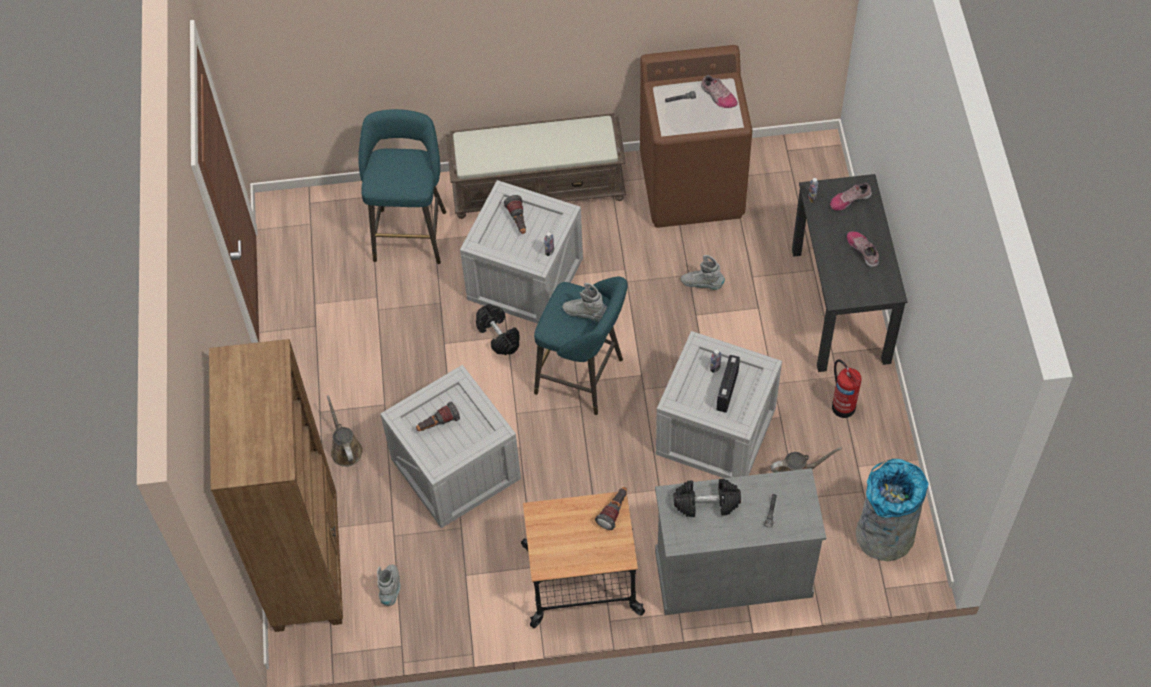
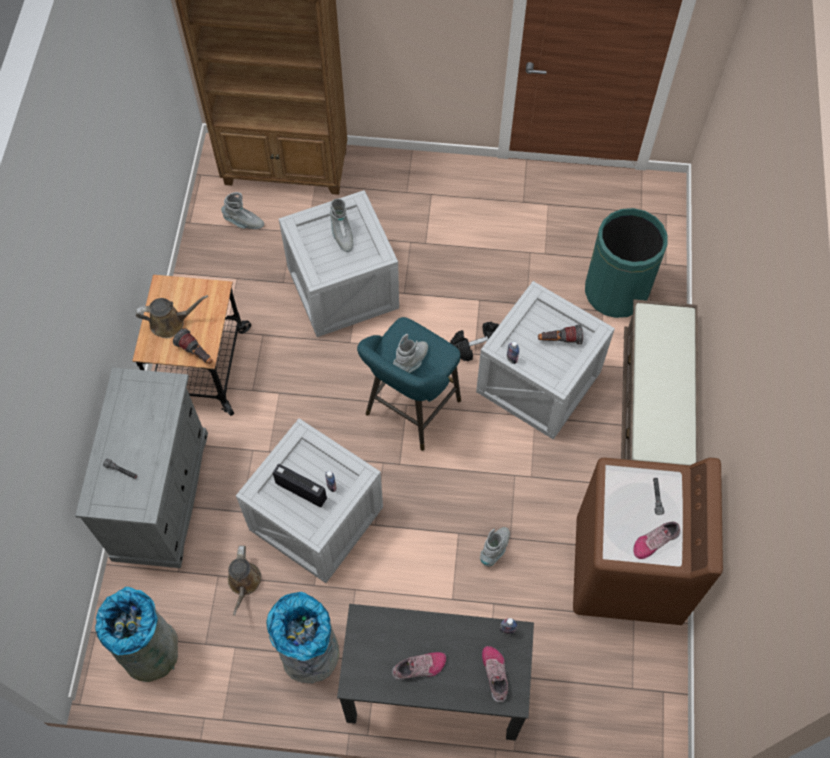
camera: 100 degrees right, 5 degrees up
brown watering can [327,395,363,467] -> brown watering can moved to [136,295,208,338]
turquoise stool [358,109,446,264] -> green trash can [585,208,667,318]
flashlight [416,401,460,431] -> grey boot [330,198,353,252]
black dumbbell [674,479,741,517] -> none
fire extinguisher [832,359,861,418] -> grey trash can [266,592,339,683]

